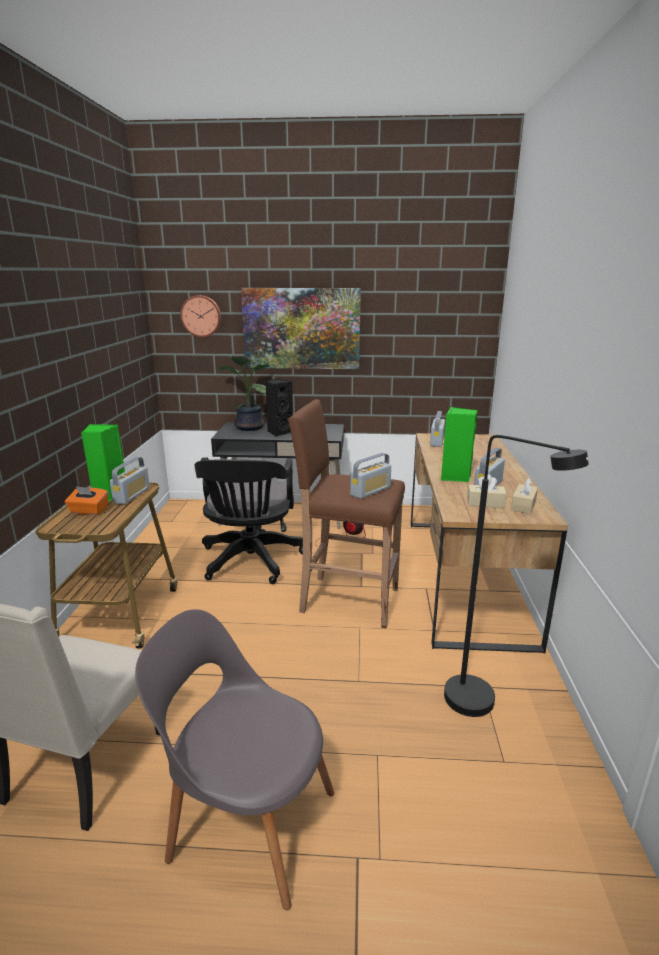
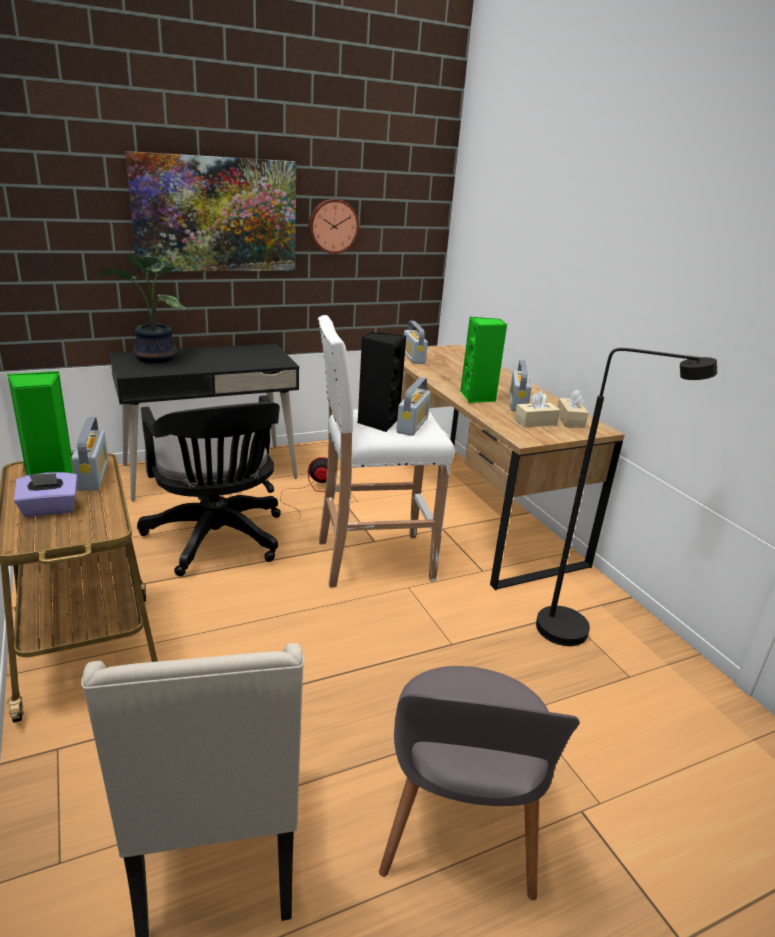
camera: 30 degrees left, 5 degrees up
orange tissue box [65,486,109,515] -> purple tissue box [14,472,78,517]
grey chair [135,609,334,910] -> grey chair turned 75 degrees counterclockwise [379,666,580,900]
wall clock [180,295,221,337] -> wall clock moved to [309,199,359,254]
black speaker [265,379,293,436] -> black speaker moved to [358,332,406,432]
brown stool [288,399,405,628] -> white stool [318,315,455,587]

